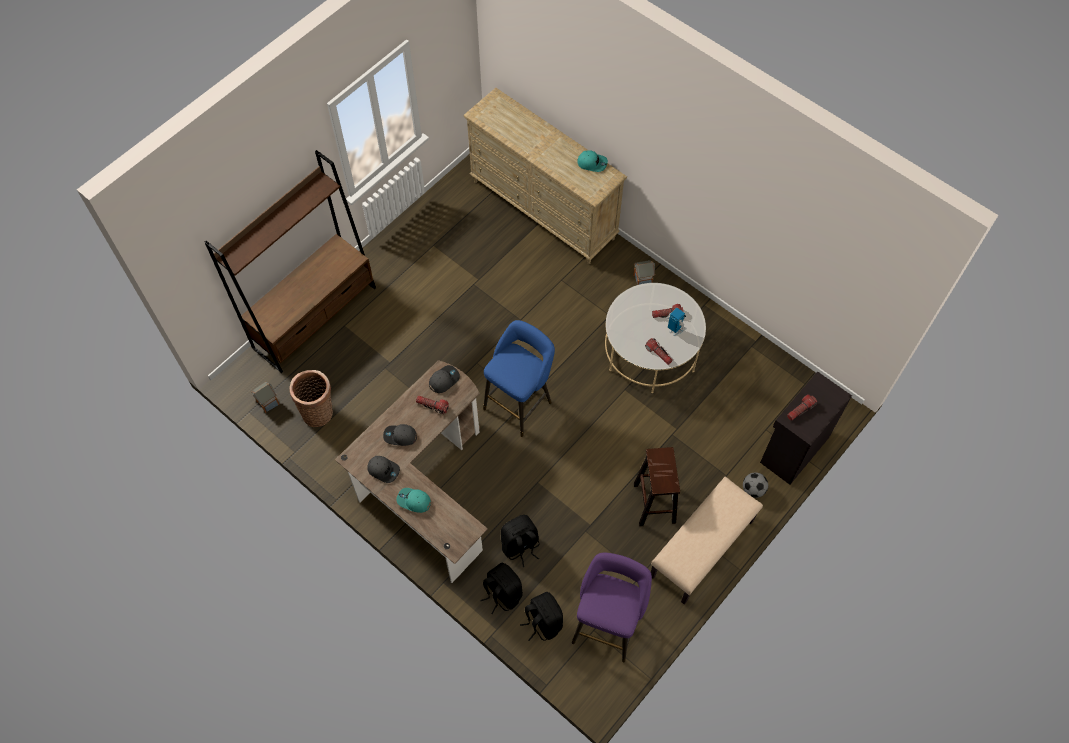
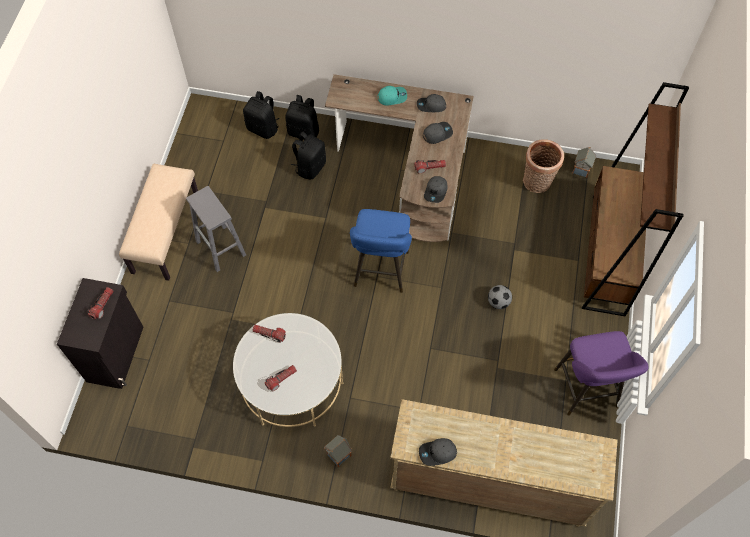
camera: 150 degrees right, 0 degrees up
purple stool [572,553,652,663] -> purple stool moved to [554,331,649,416]
turquoise cap [577,150,608,172] -> grey cap [419,438,457,466]
brown stool [634,447,680,526] -> grey stool [186,186,246,272]
toy robot [666,308,687,336] -> none
football [743,473,768,498] -> football moved to [488,285,512,309]

